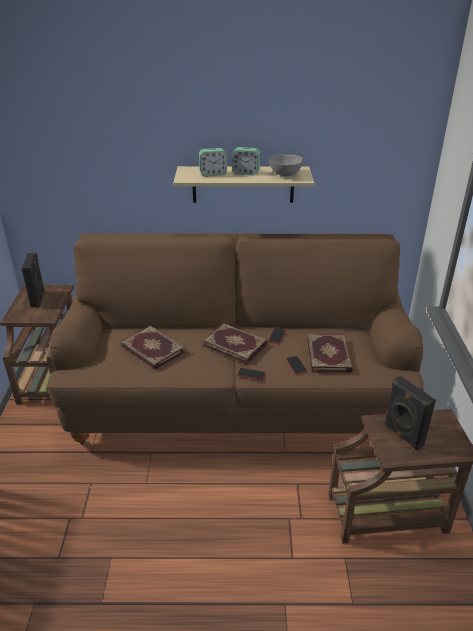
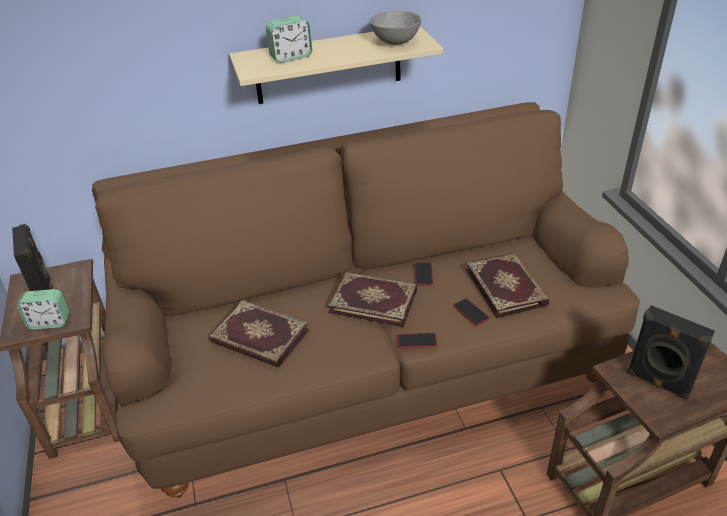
camera: 15 degrees left, 5 degrees up
alarm clock [232,147,260,175] -> alarm clock moved to [17,289,70,330]

